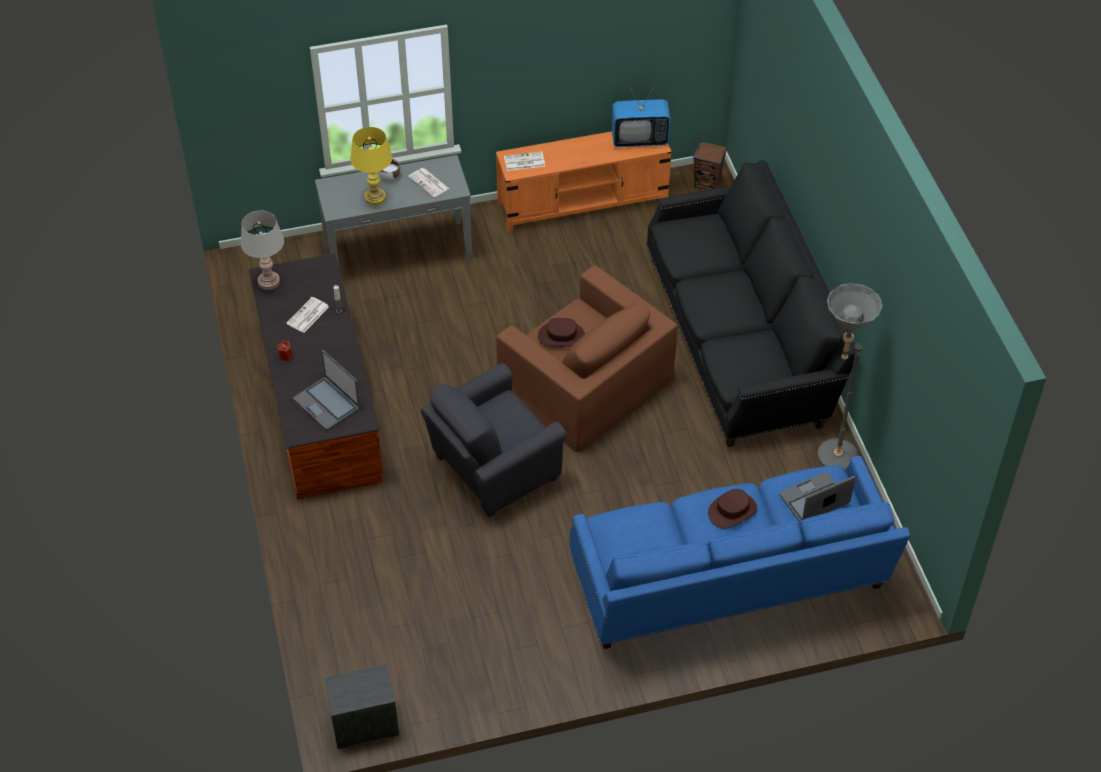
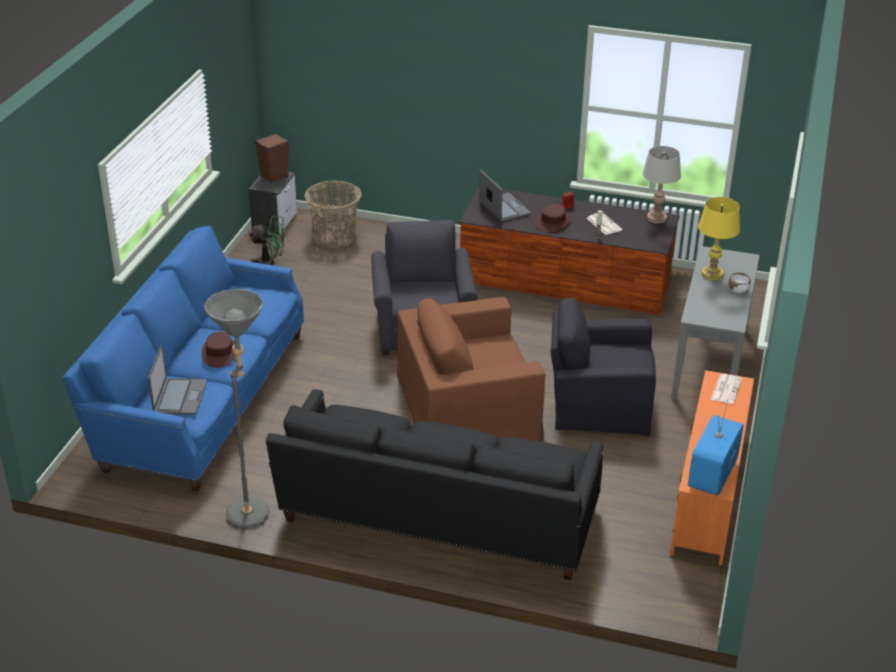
camera: 120 degrees right, 15 degrees down
laptop [293,350,360,430] -> laptop turned 75 degrees clockwise [479,170,531,222]
newspaper [408,168,449,198] -> none
brown hat [538,318,585,347] -> brown hat moved to [535,204,571,233]
brown speaker [693,141,727,190] -> brown speaker moved to [255,133,289,183]
none -> green fan [249,215,285,265]
none -> basket [304,181,362,248]
none -> black armchair [551,298,656,436]

